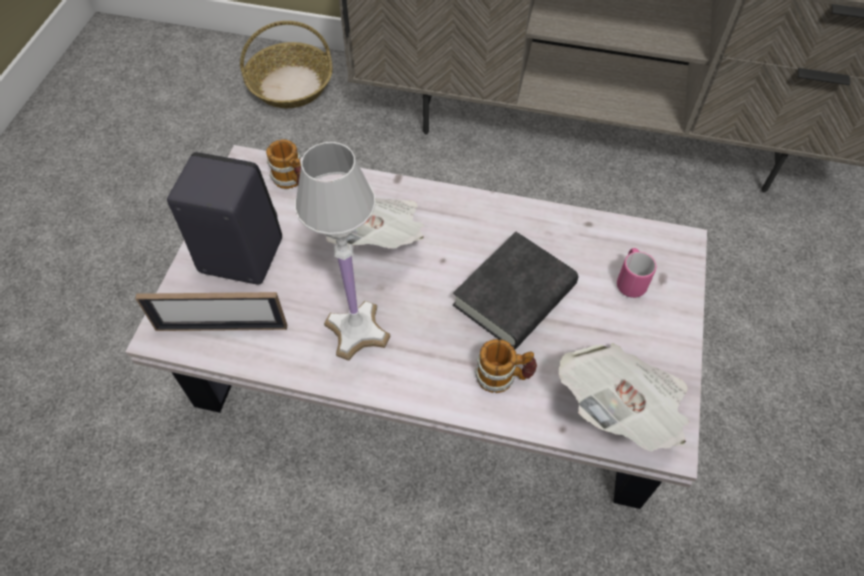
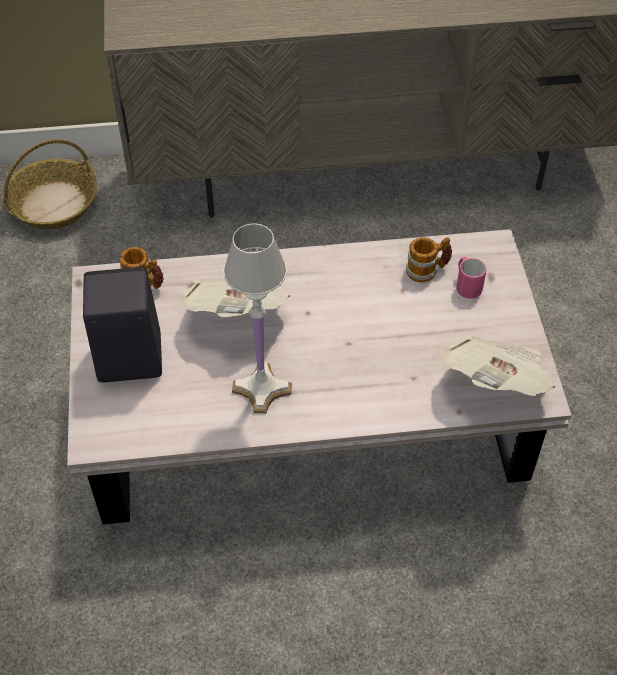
camera: 20 degrees left, 5 degrees down
picture frame [135,292,287,331] -> none
black book [453,232,578,349] -> none
mug [474,339,537,393] -> mug moved to [406,237,452,282]

